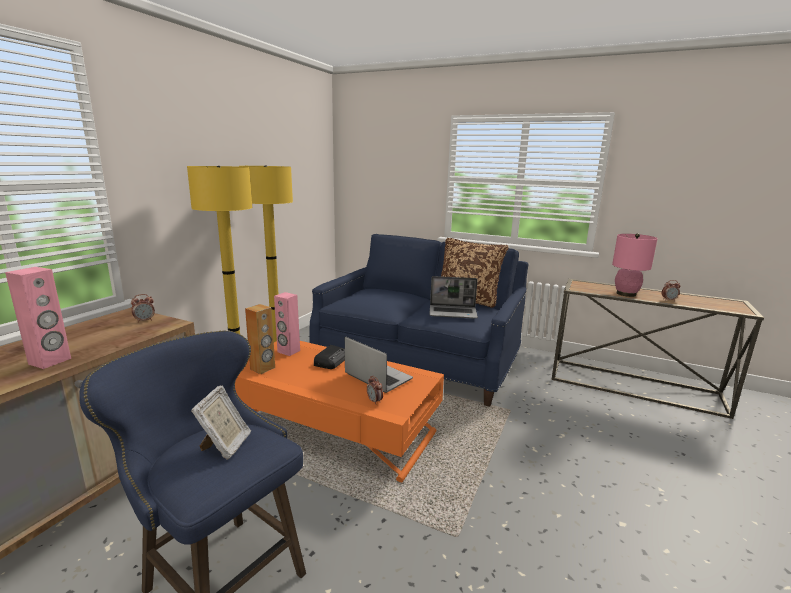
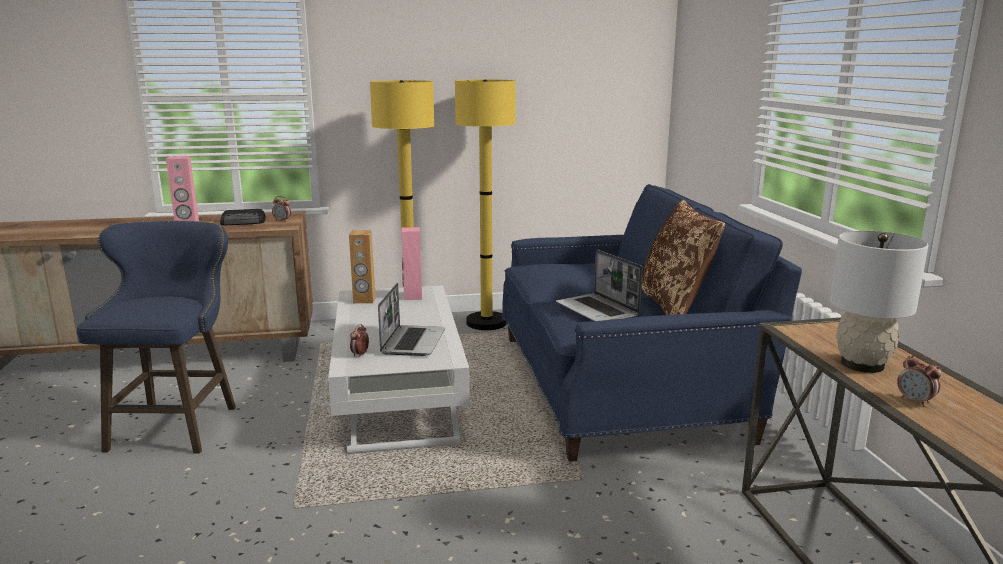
camera: 55 degrees right, 0 degrees up
picture frame [191,385,251,460] -> none
orange coffee table [235,341,444,483] -> white coffee table [328,286,470,454]
radio [314,345,345,369] -> radio moved to [220,209,265,225]
pink table lamp [612,233,657,297] -> white table lamp [830,231,928,373]

